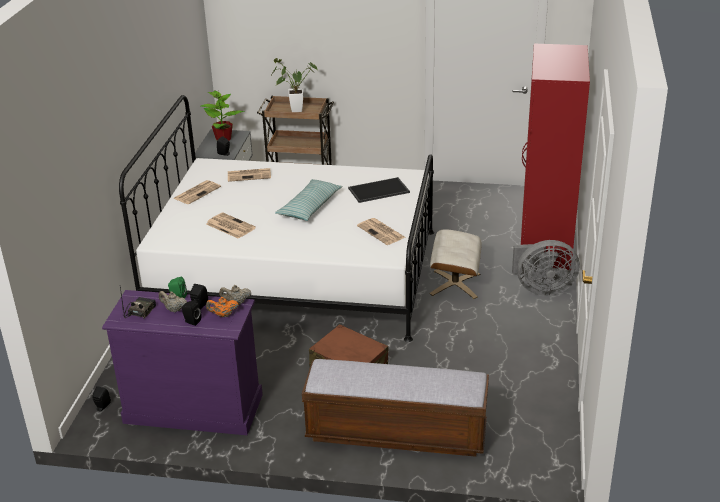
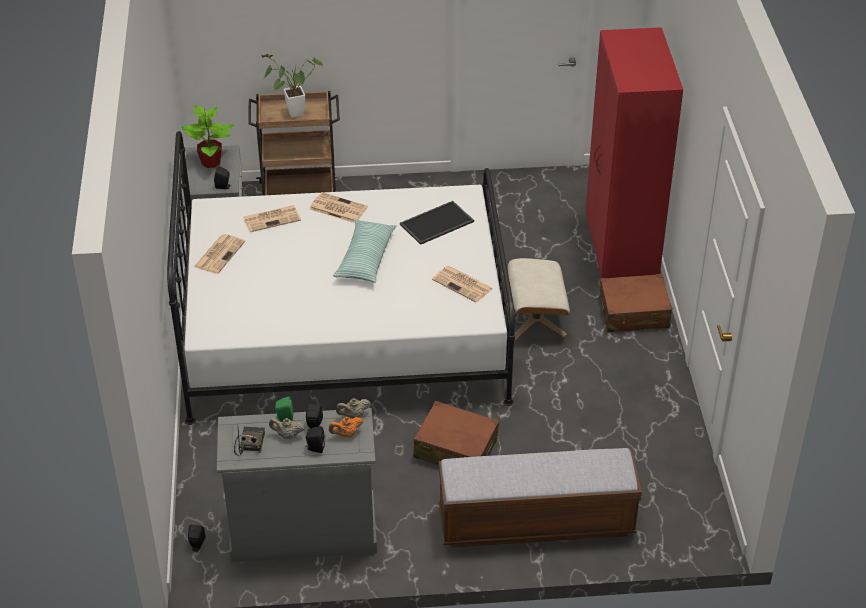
camera: 15 degrees left, 10 degrees up
purple dresser [102,290,263,435] -> grey dresser [217,408,377,562]
newspaper [206,213,256,239] -> newspaper moved to [309,192,368,223]
grey fan [512,240,580,296] -> brown suitcase [599,274,673,332]

